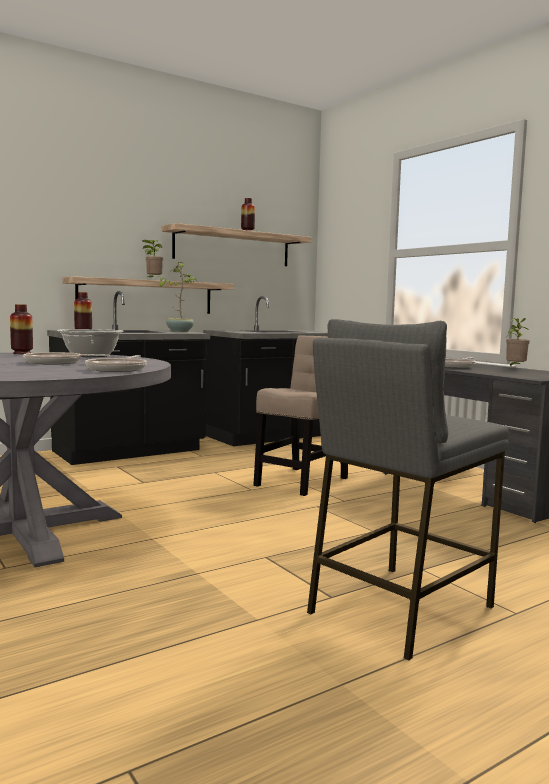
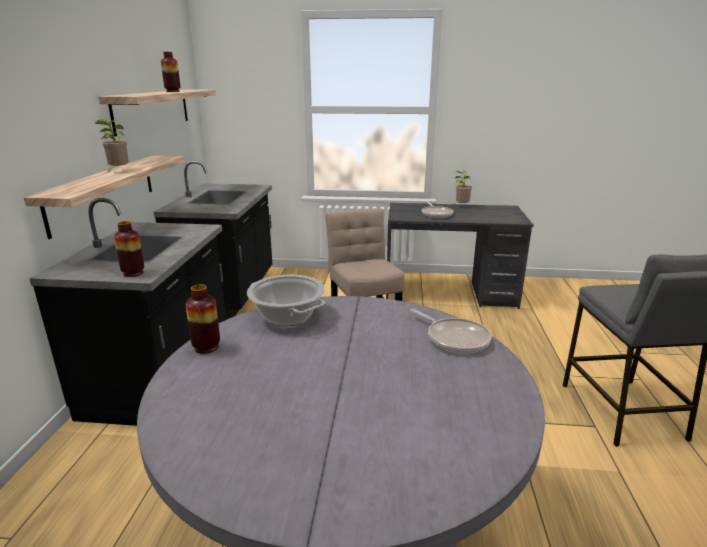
camera: 50 degrees left, 15 degrees up
frying pan [23,352,110,365] -> none
potted plant [156,262,198,332] -> none

